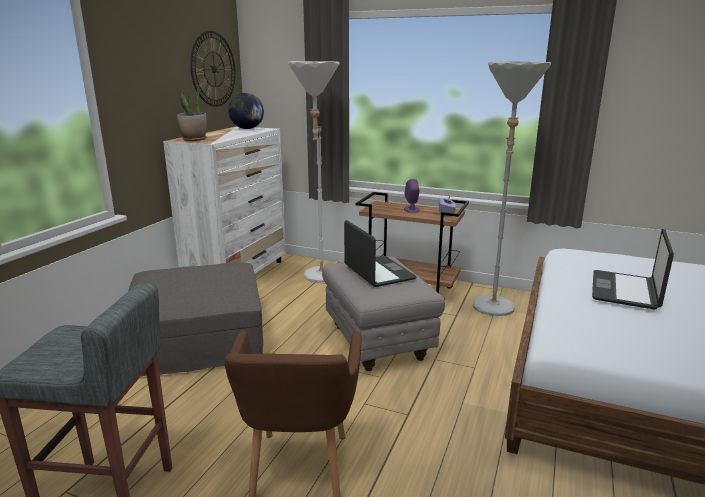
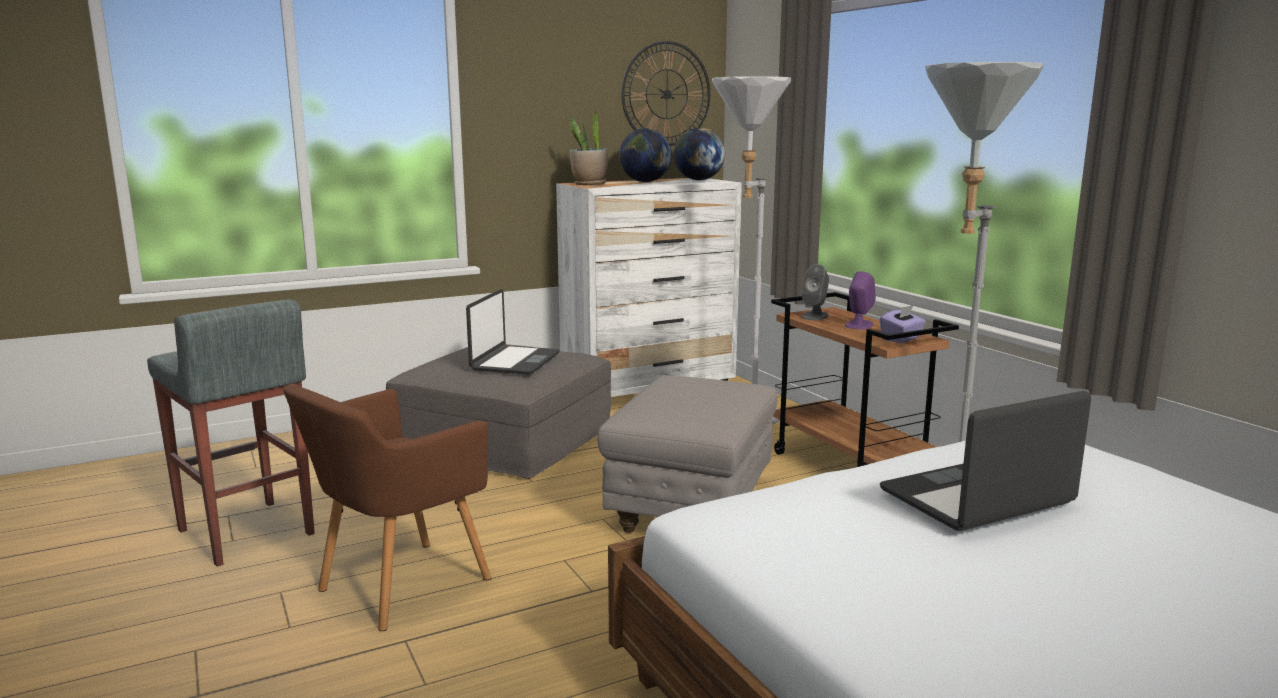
camera: 40 degrees right, 5 degrees down
laptop [344,220,416,287] -> laptop moved to [466,289,560,375]
none -> globe [619,128,672,182]
none -> grey speaker [801,264,829,320]

